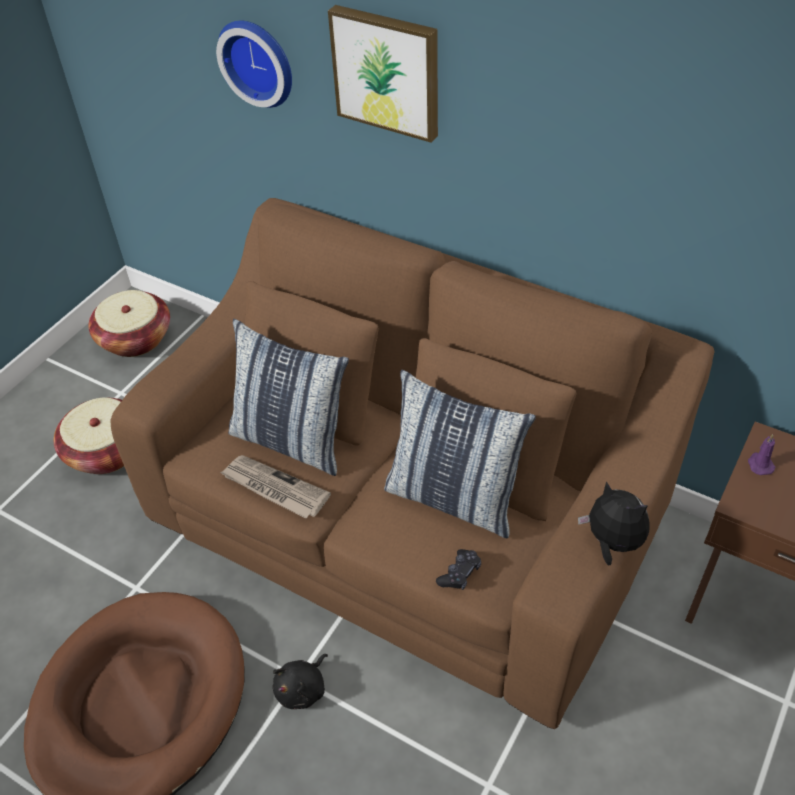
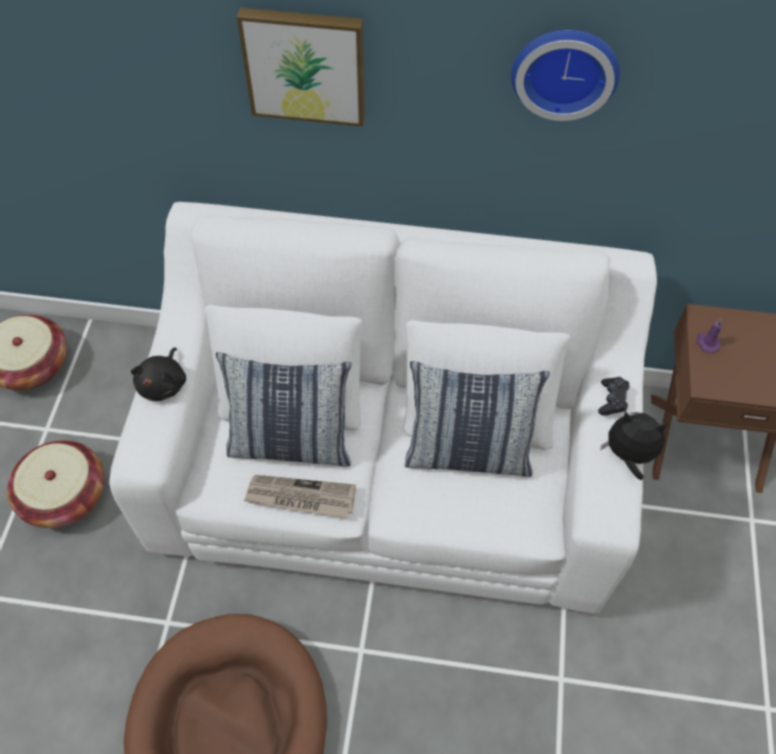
camera: 25 degrees left, 10 degrees up
brown sofa [110,198,715,729] -> white sofa [109,202,657,614]
wall clock [216,21,292,108] -> wall clock moved to [511,30,620,121]
black plush toy [273,654,328,709] -> black plush toy moved to [131,347,186,401]
black game controller [436,549,481,590] -> black game controller moved to [598,377,630,416]

